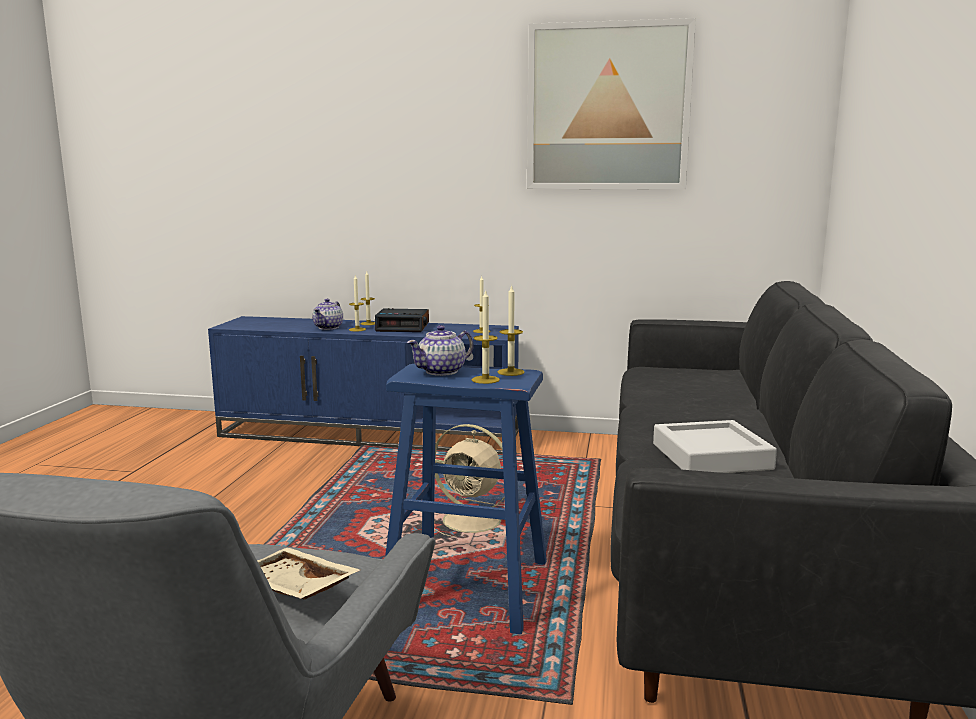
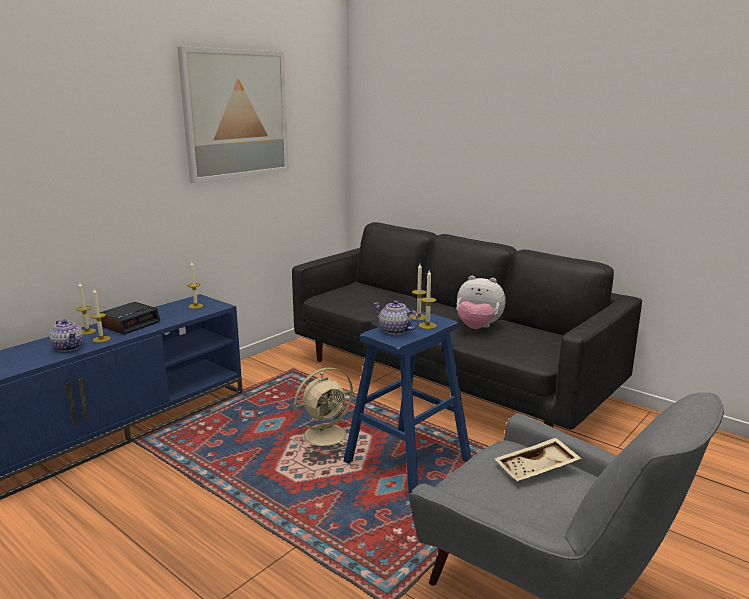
camera: 60 degrees left, 5 degrees up
teapot [407,325,474,376] -> teapot turned 135 degrees clockwise [373,300,419,335]
grey tray [653,420,777,473] -> plush toy [456,276,506,329]

